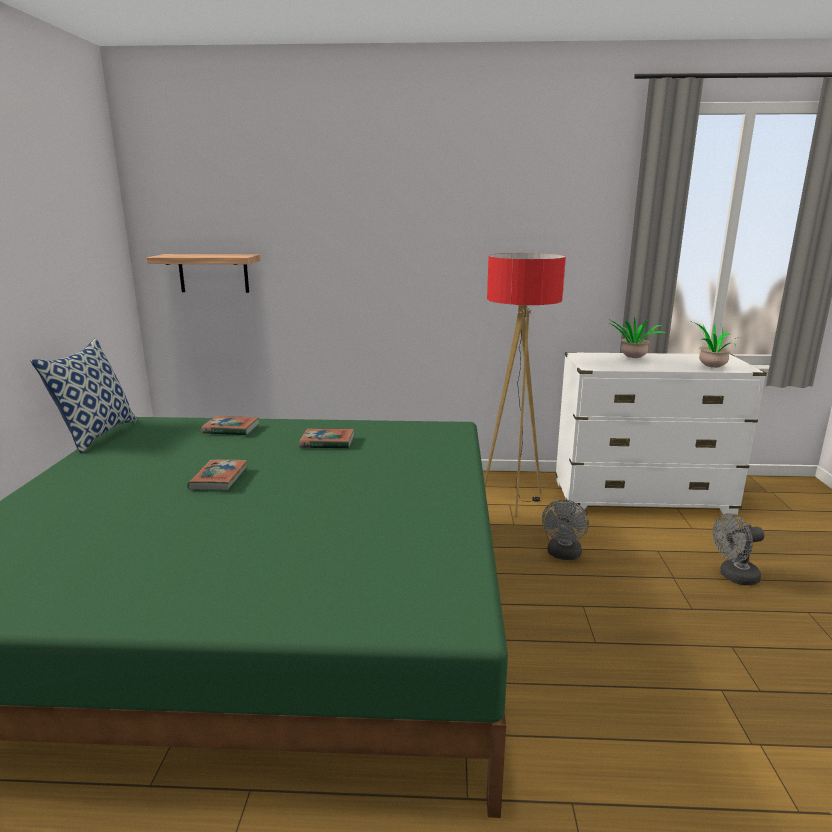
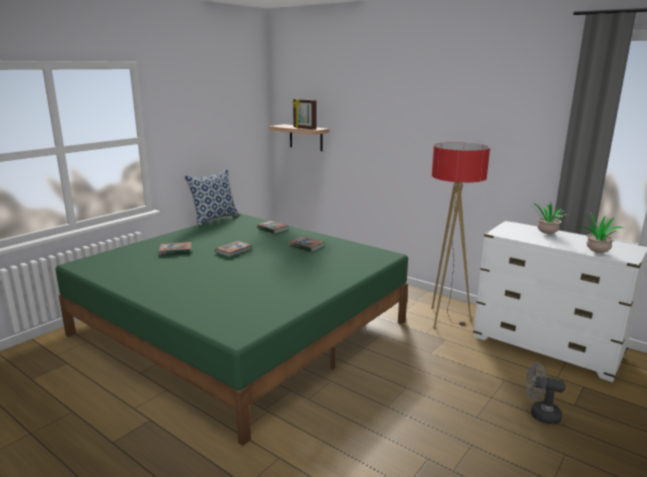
camera: 35 degrees right, 0 degrees up
grey fan [542,499,589,560] -> none
none -> book [159,242,192,255]
none -> picture frame [293,98,317,129]

